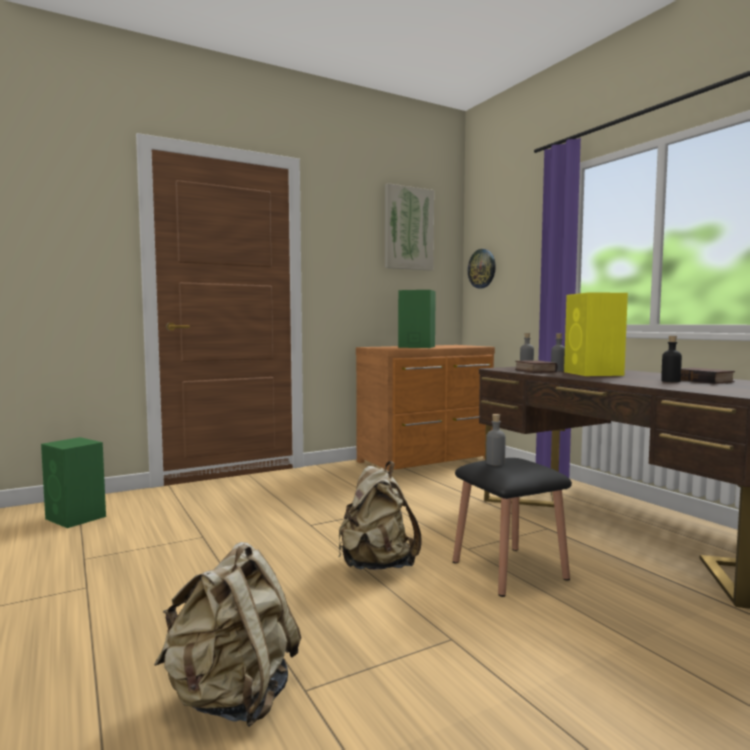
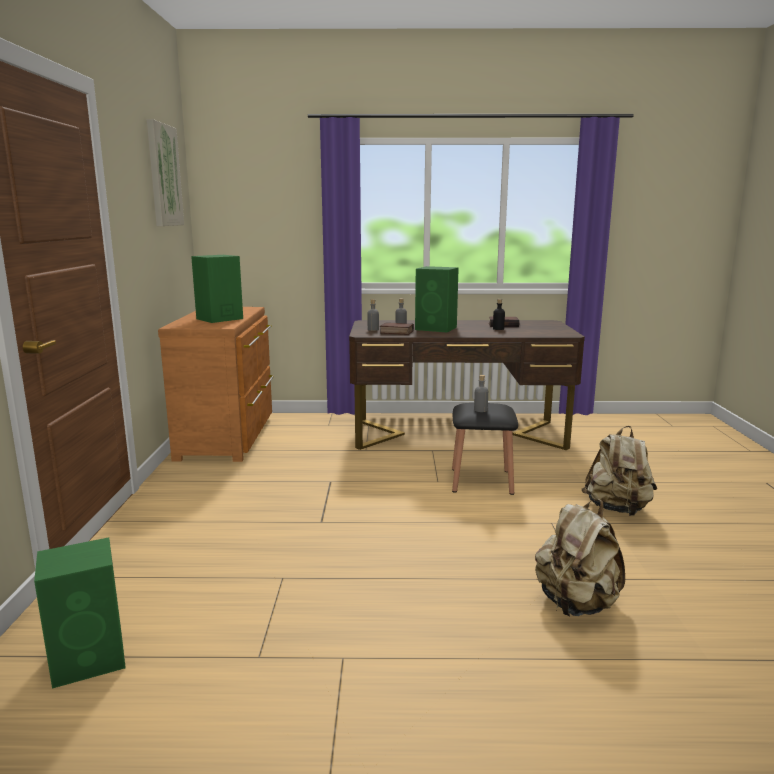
camera: 60 degrees left, 10 degrees up
beige backpack [339,461,422,570] -> beige backpack moved to [582,426,657,516]
wall clock [468,249,496,288] -> none
yellow speaker [564,292,628,376] -> green speaker [415,266,459,333]

